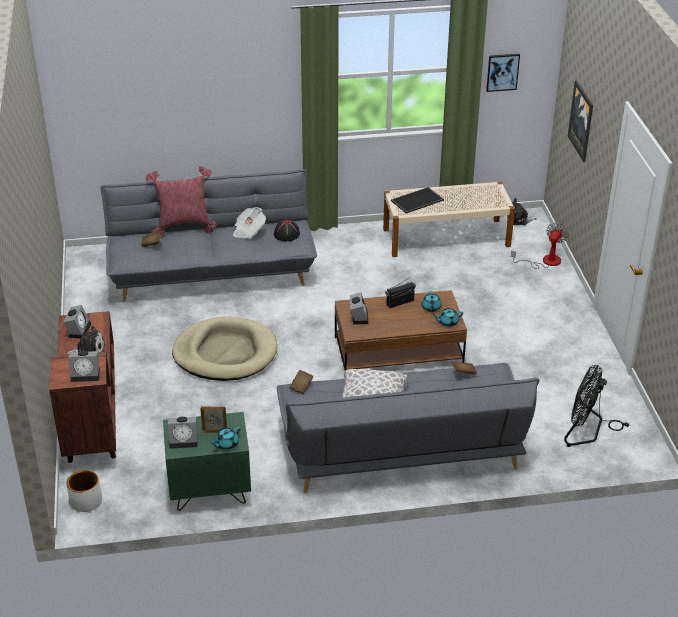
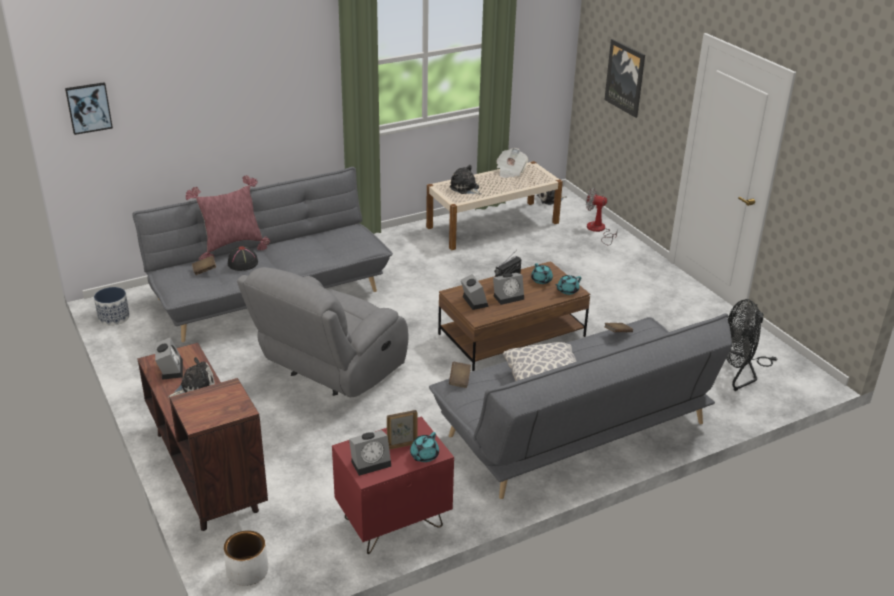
camera: 20 degrees left, 5 degrees down
alarm clock [68,351,100,382] -> alarm clock moved to [493,273,524,305]
green nightstand [163,412,251,511] -> red nightstand [332,416,454,554]
beige dog bed [172,316,277,381] -> grey armchair [237,267,408,397]
newspaper [233,207,266,239] -> newspaper moved to [496,148,528,178]
black hat [274,220,300,241] -> black hat moved to [228,246,258,271]
tray [391,187,444,214] -> plush toy [450,165,481,195]
picture [486,54,520,92] -> picture moved to [65,82,113,135]
fan [511,223,569,268] -> fan turned 75 degrees counterclockwise [586,188,618,245]
none -> planter [94,287,130,326]

